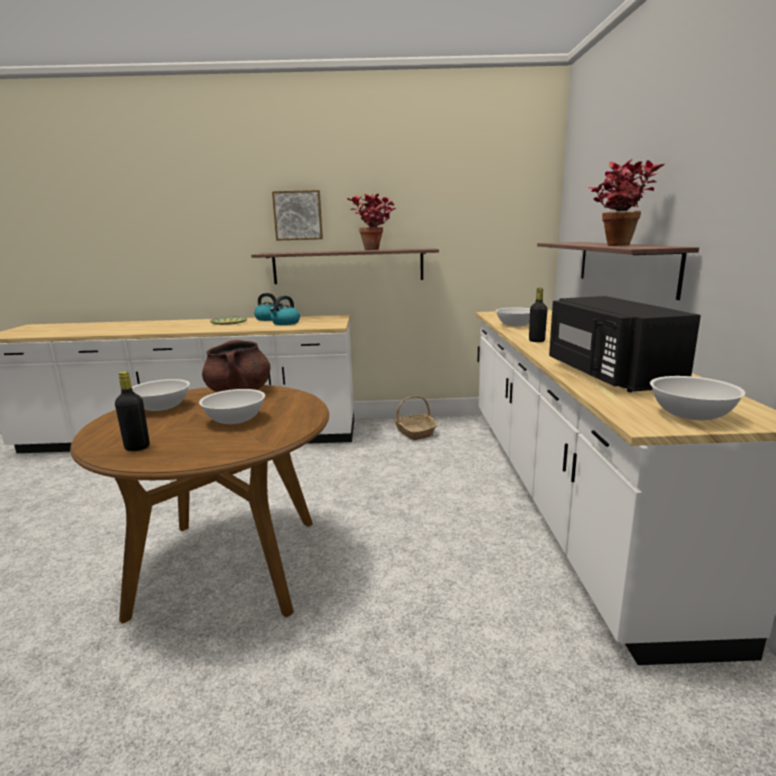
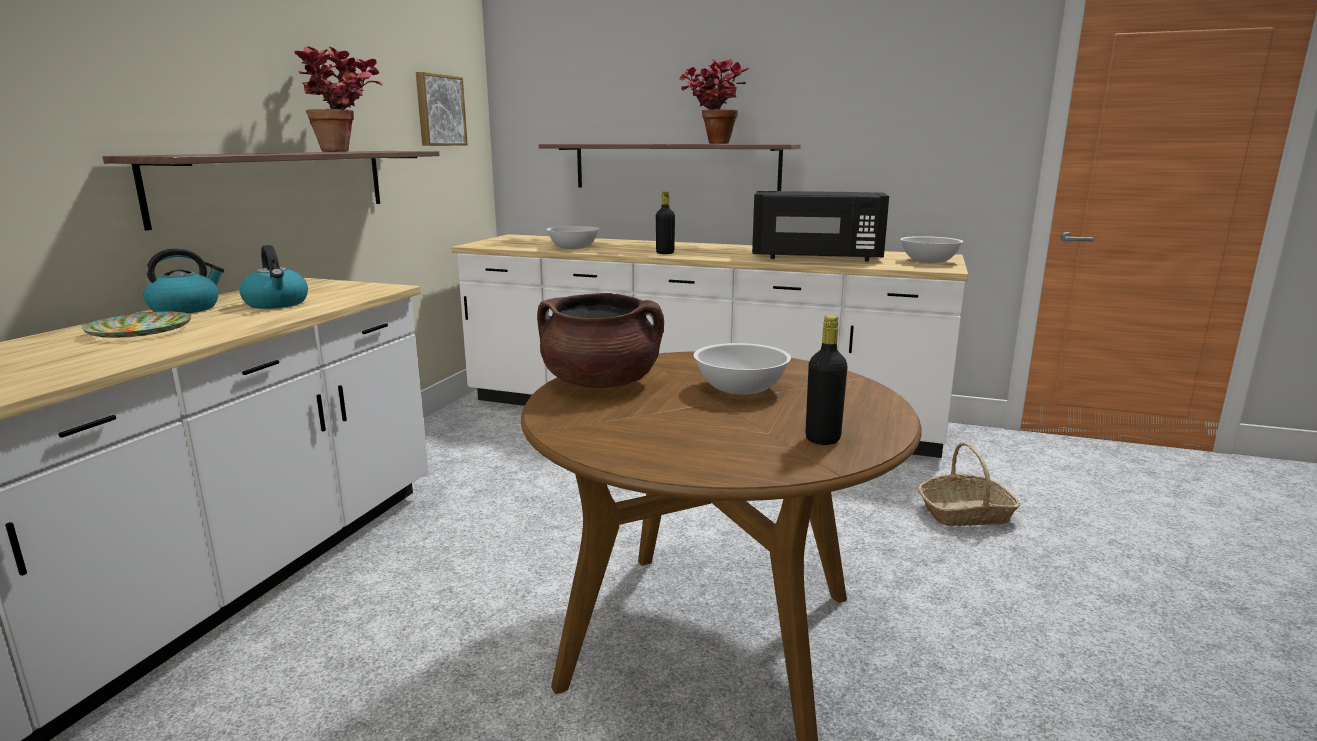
camera: 70 degrees left, 0 degrees up
white bowl [132,379,190,411] -> none
picture [272,190,323,241] -> picture moved to [416,72,468,146]
basket [394,396,437,440] -> basket moved to [917,442,1020,526]

